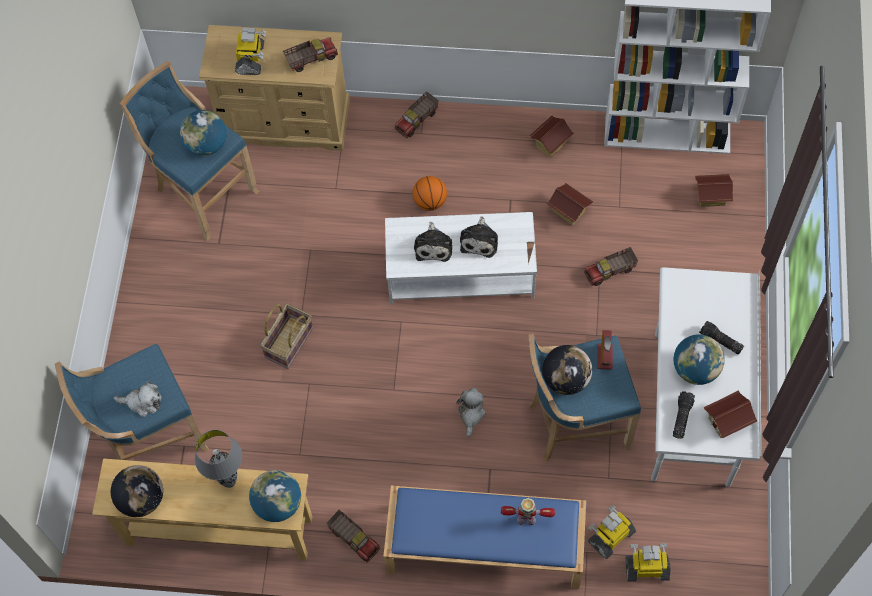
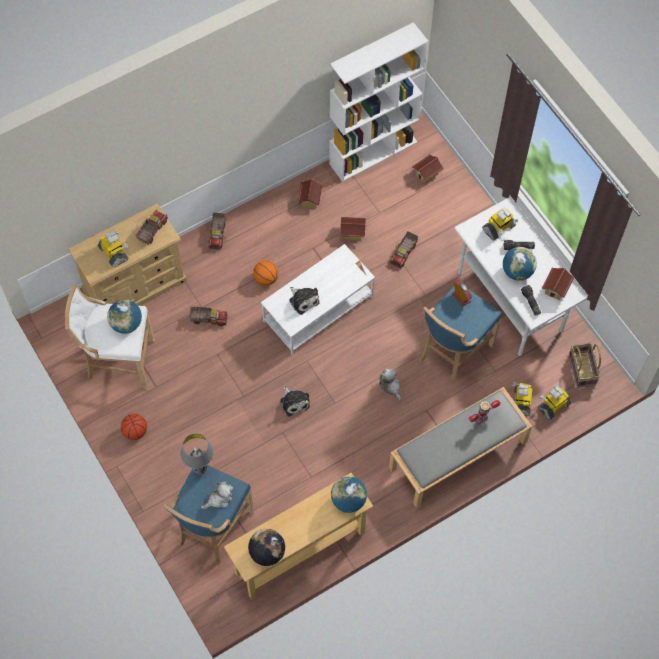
camera: 40 degrees left, 0 degrees up
blue stool [120,61,260,241] -> white stool [65,284,155,390]
grey table lamp [195,430,242,488] -> grey table lamp moved to [180,434,214,475]
basket [260,304,313,369] -> basket moved to [569,343,601,388]
toy truck [327,509,380,562] -> toy truck moved to [189,306,228,326]
blue bench [383,486,587,589] -> grey bench [389,387,532,508]
plush toy [460,216,498,258] -> plush toy moved to [280,386,310,416]
globe [542,345,592,395] -> none
none -> basketball [121,414,147,440]
none -> toy robot [482,208,518,241]

